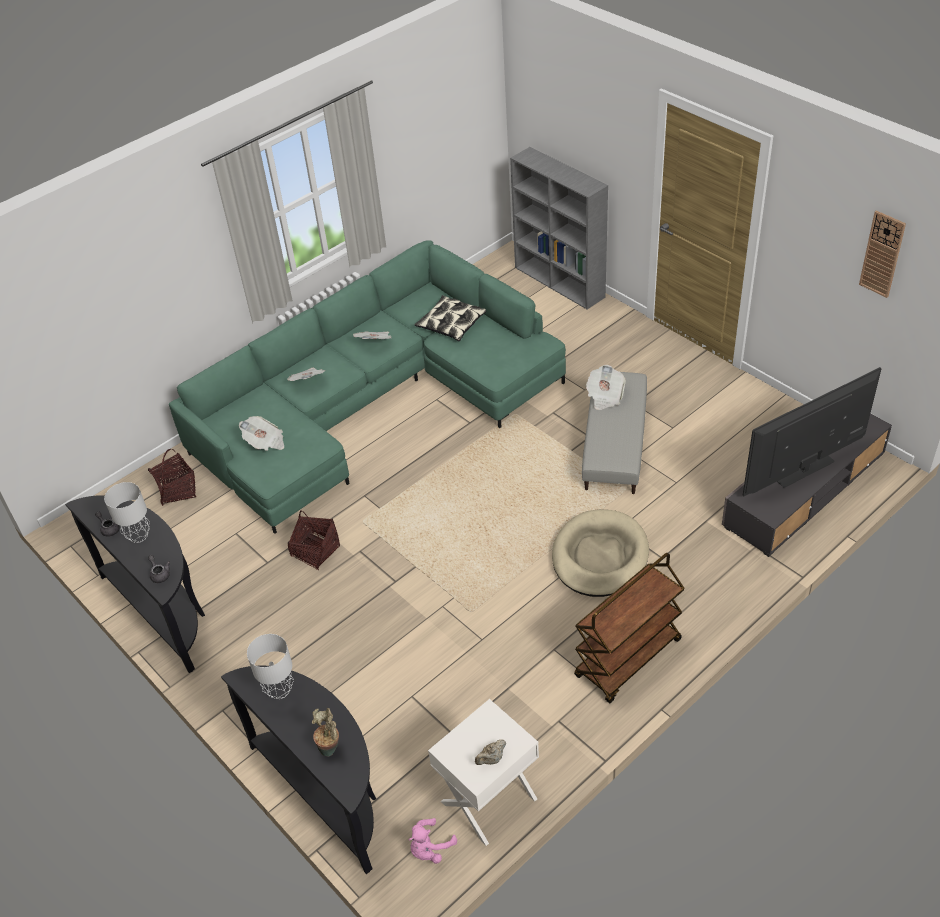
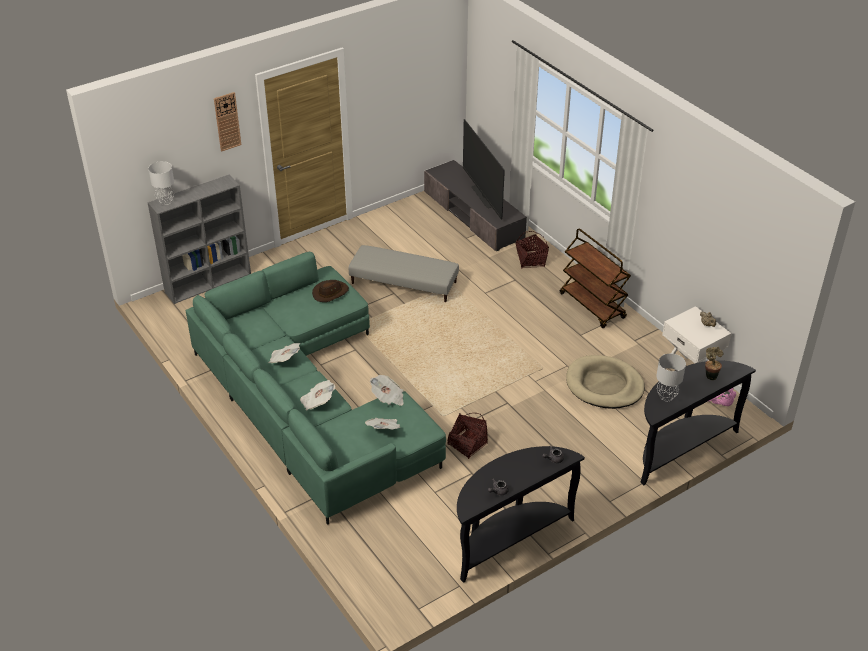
camera: 85 degrees left, 5 degrees down
grey table lamp [104,482,150,543] -> grey table lamp moved to [148,161,175,205]
basket [148,449,196,506] -> basket moved to [516,231,549,269]
pillow [414,295,486,341] -> none
beige dog bed [552,509,649,597] -> beige dog bed moved to [566,355,645,409]
newspaper [586,365,626,410] -> newspaper moved to [370,375,404,406]
wall clock [859,211,906,298] -> wall clock moved to [214,92,241,151]
none -> brown hat [312,280,349,302]

